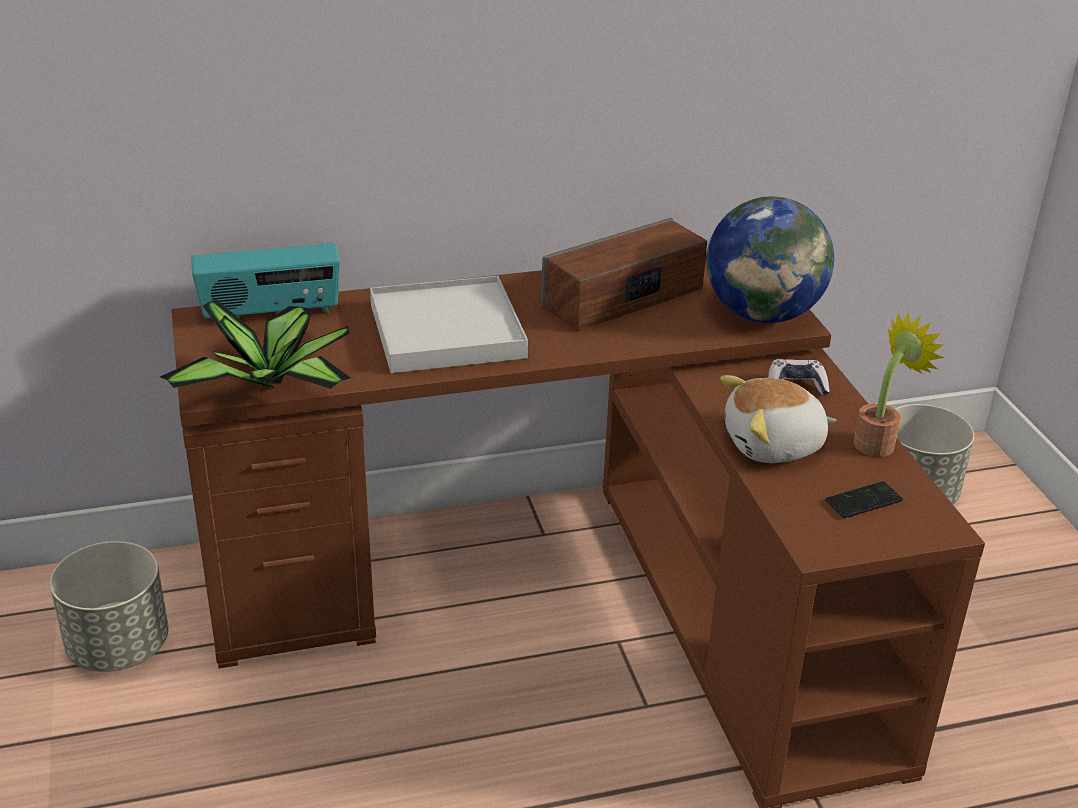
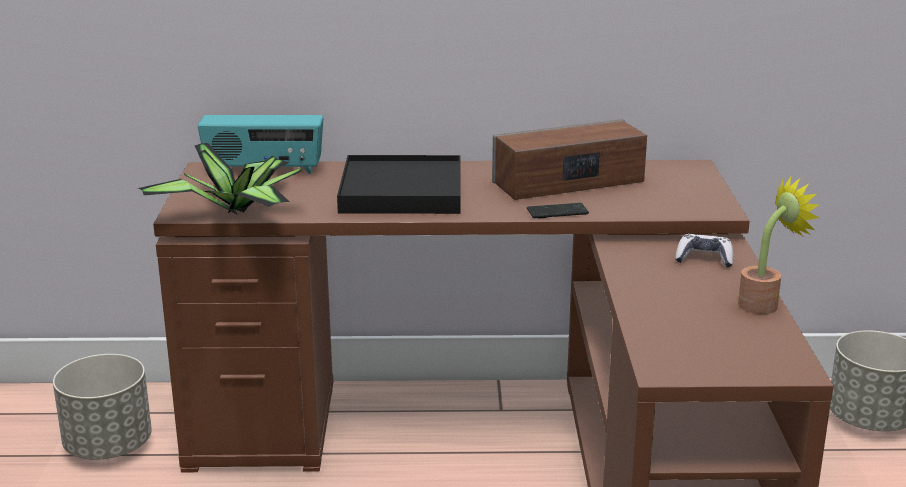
camera: 15 degrees right, 10 degrees down
white tray [370,276,528,373] -> black tray [337,155,460,214]
globe [707,197,834,323] -> none
plush toy [720,375,837,463] -> none
phone [825,481,903,518] -> phone moved to [527,203,589,219]

